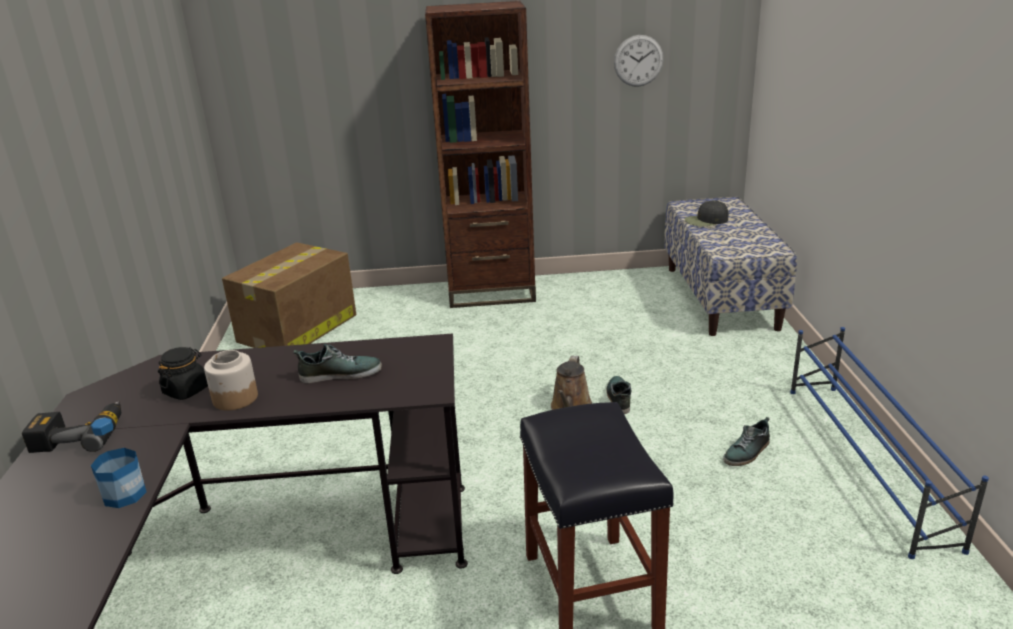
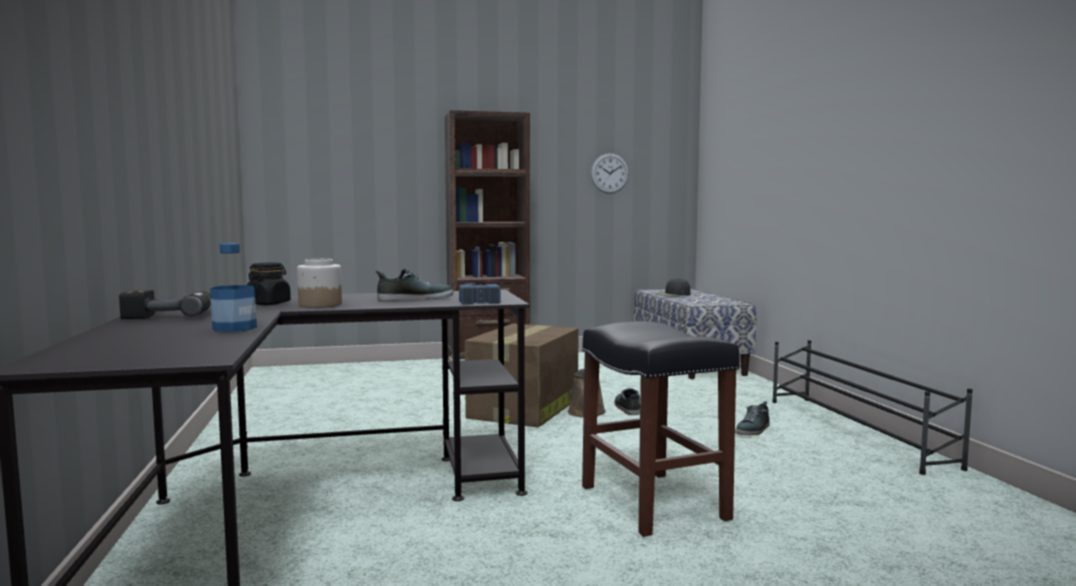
camera: 10 degrees left, 20 degrees down
cardboard box [222,242,356,348] -> cardboard box moved to [465,324,578,427]
blue shoe rack [790,327,989,559] -> black shoe rack [772,340,973,475]
none -> hammer [459,283,500,305]

